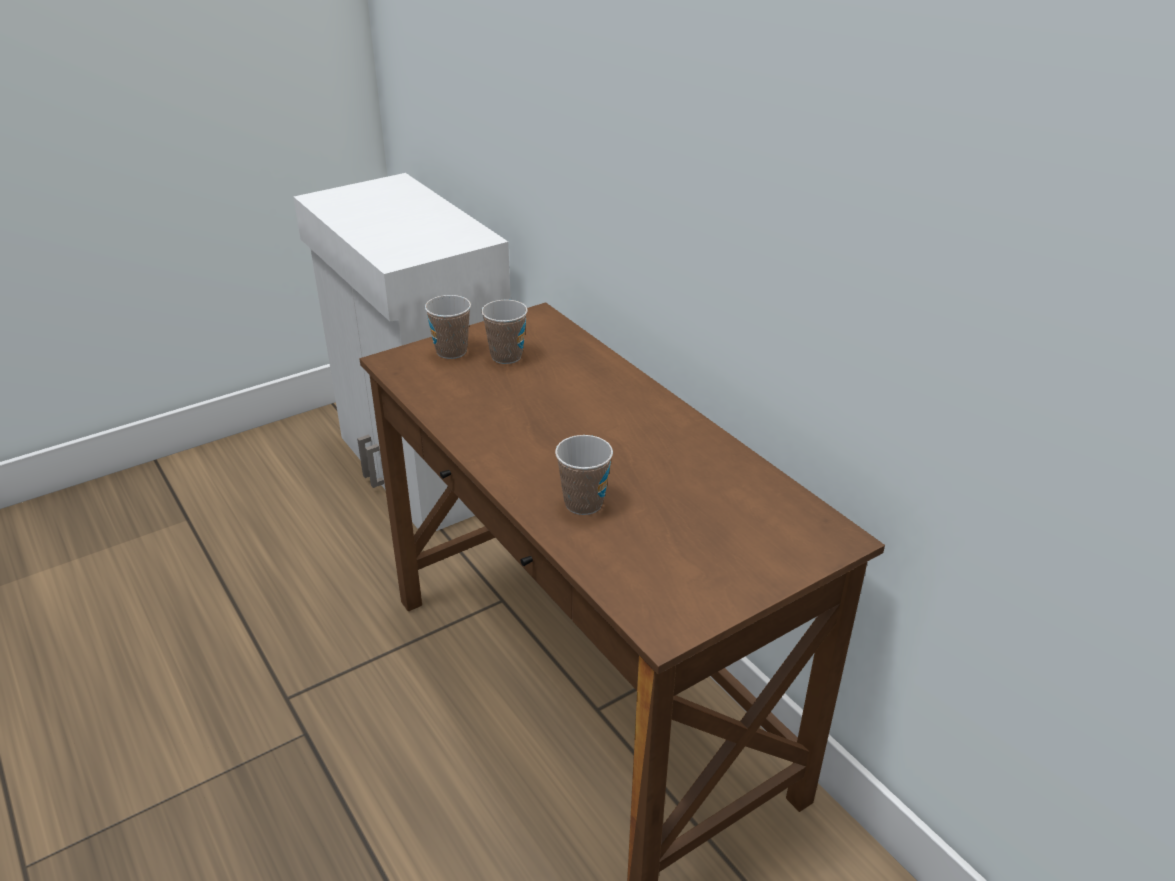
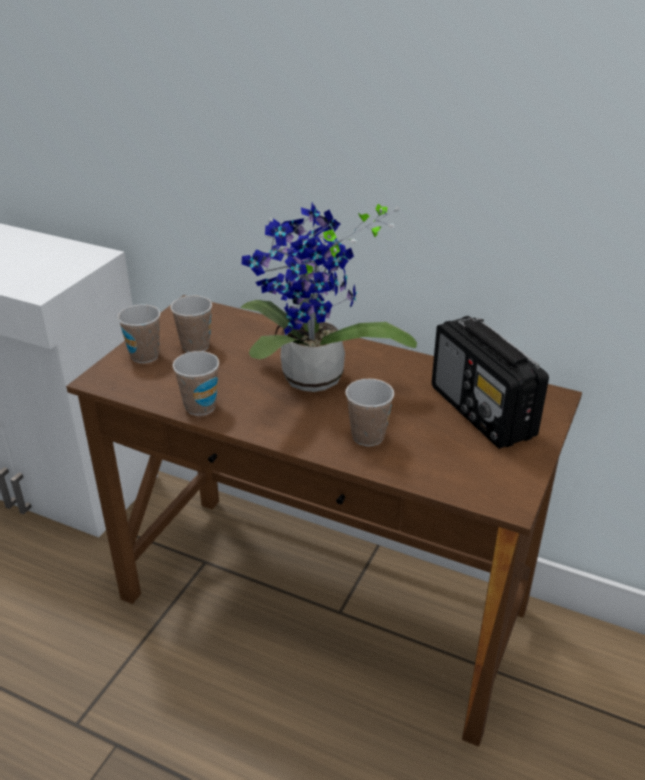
camera: 30 degrees left, 0 degrees up
none -> cup [173,351,219,416]
none -> potted plant [240,203,417,392]
none -> radio [432,316,549,449]

